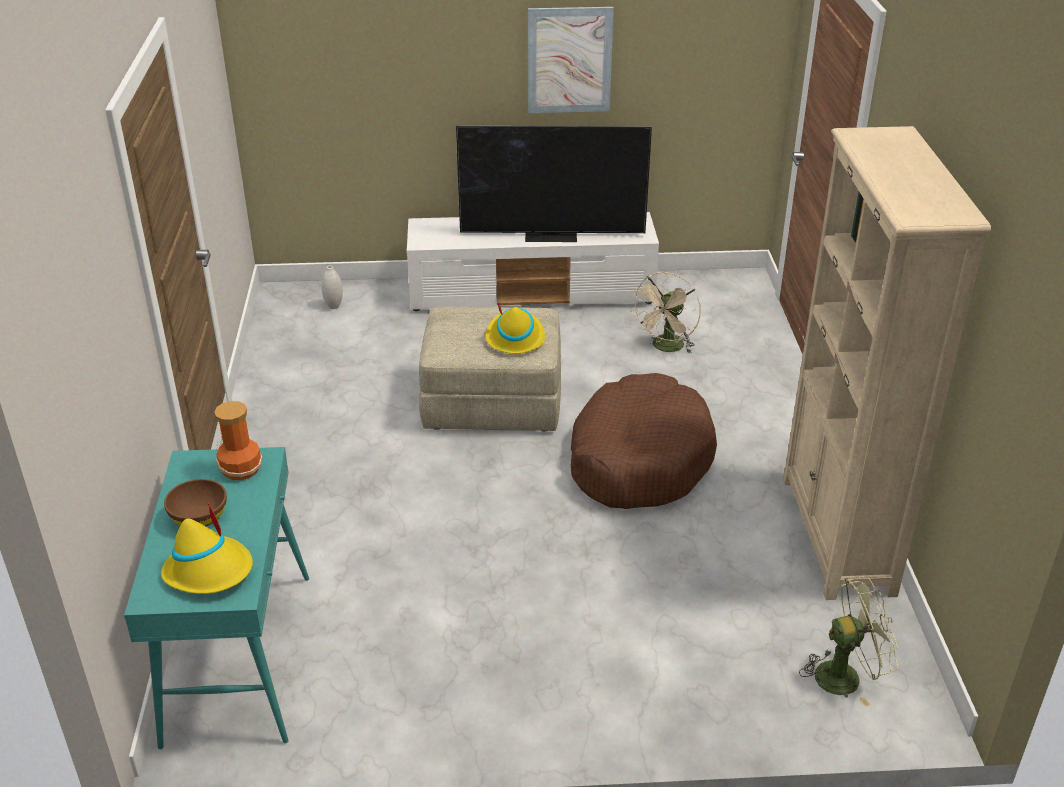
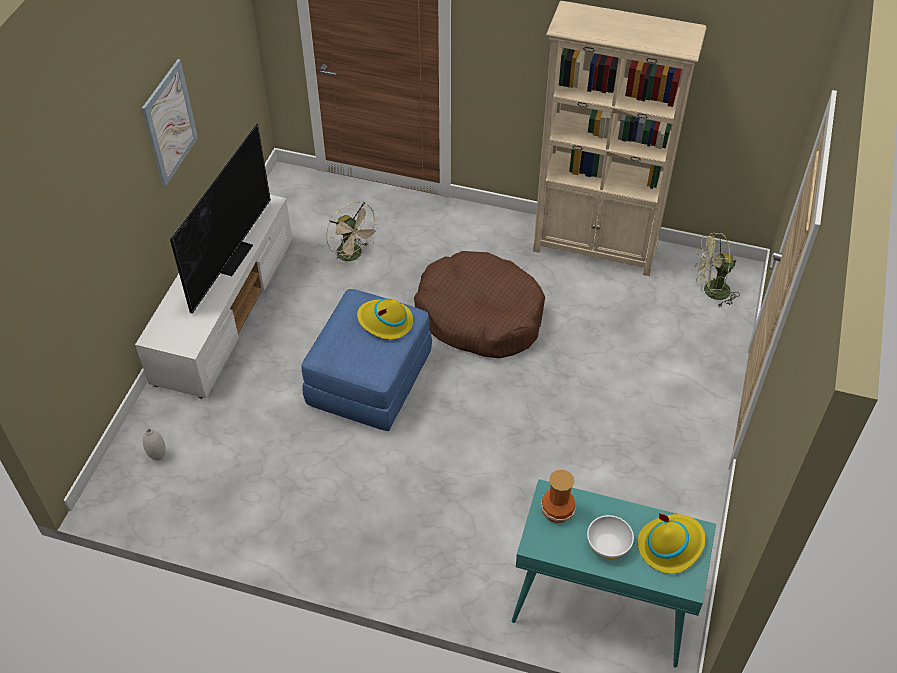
camera: 70 degrees left, 15 degrees up
brown bowl [164,479,227,526] -> white bowl [587,515,634,559]
beige ottoman [419,306,561,431] -> blue ottoman [302,289,432,431]
green fan [799,576,899,707] -> green fan turned 105 degrees counterclockwise [694,232,740,307]

